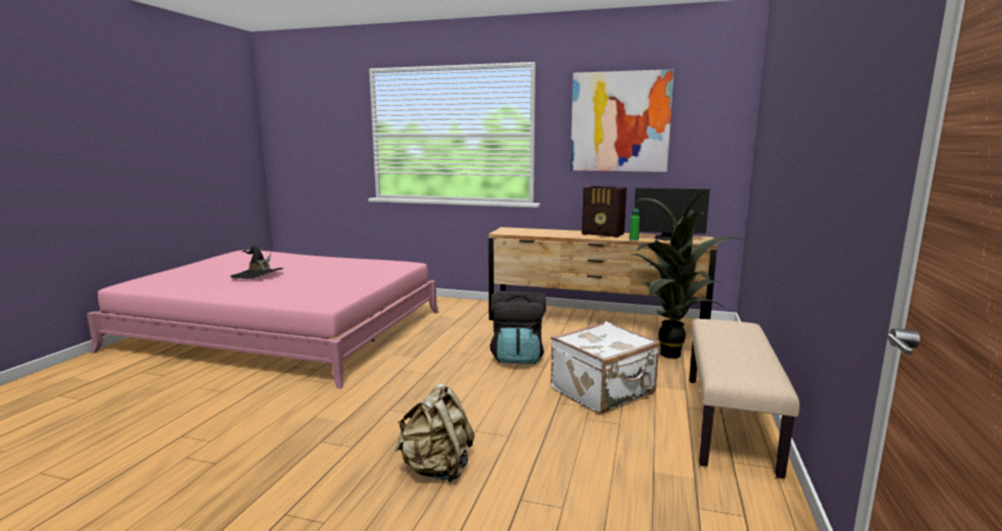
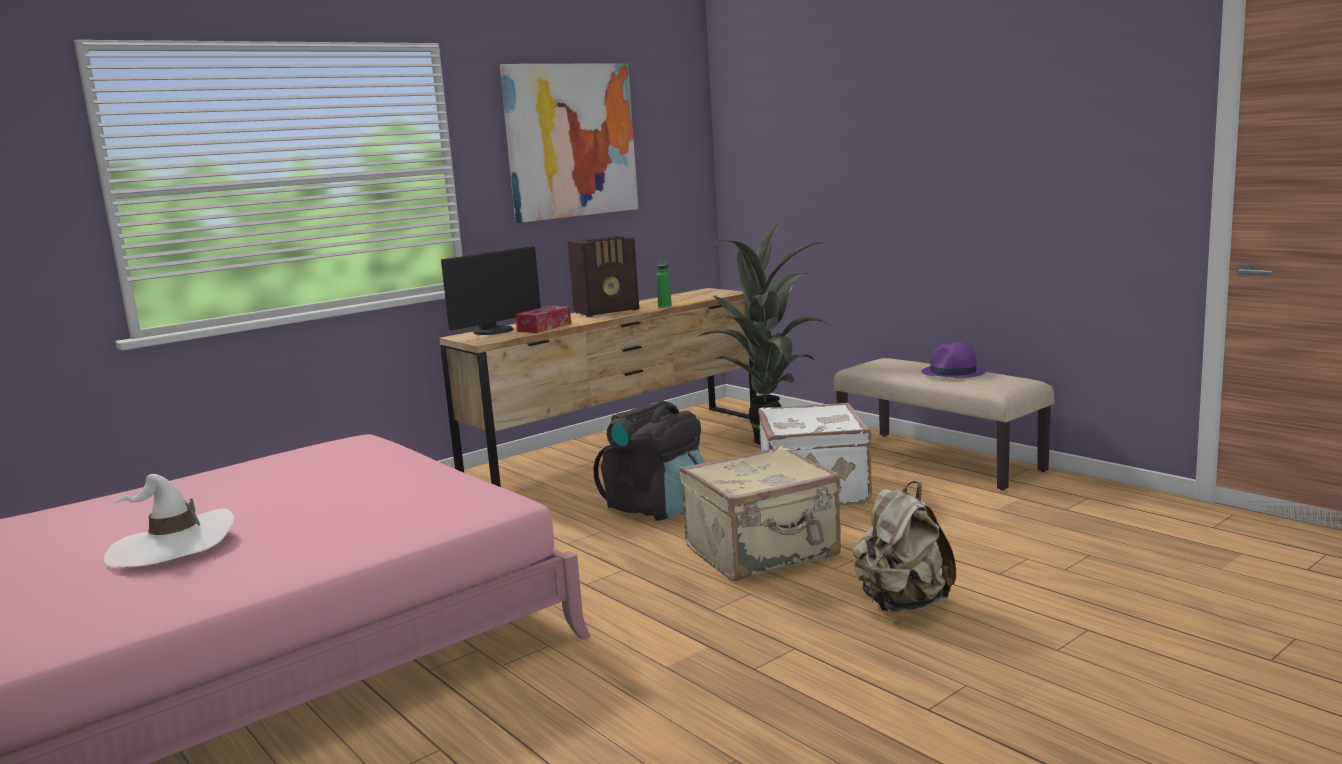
camera: 55 degrees left, 0 degrees up
black hat [230,245,283,279] -> white hat [104,474,234,568]
monitor [634,188,710,241] -> monitor moved to [441,246,541,335]
none -> tissue box [515,306,571,333]
none -> beige suitcase [679,446,841,581]
none -> purple hat [921,342,986,378]

